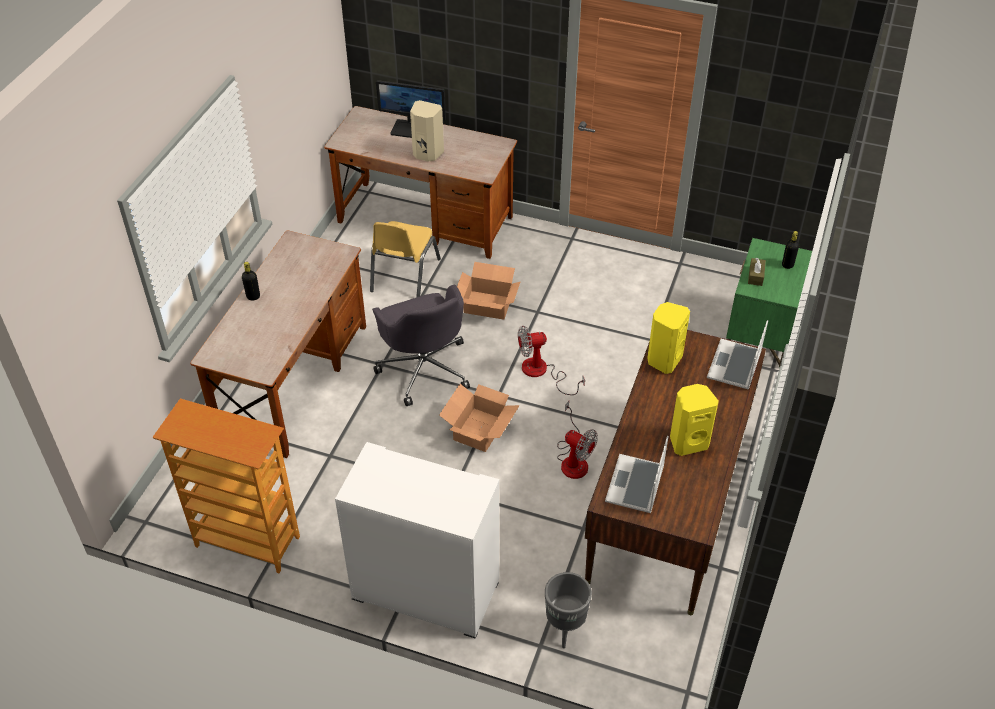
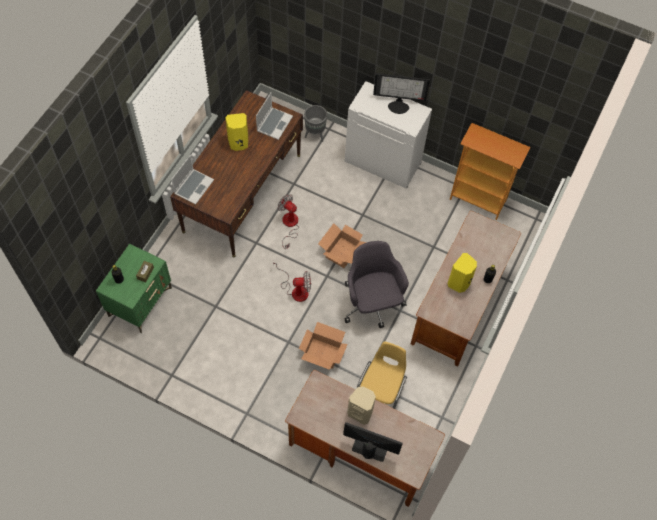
camera: 175 degrees left, 15 degrees up
yellow speaker [647,302,690,374] -> yellow speaker moved to [447,253,477,293]
none -> monitor [373,73,430,114]

